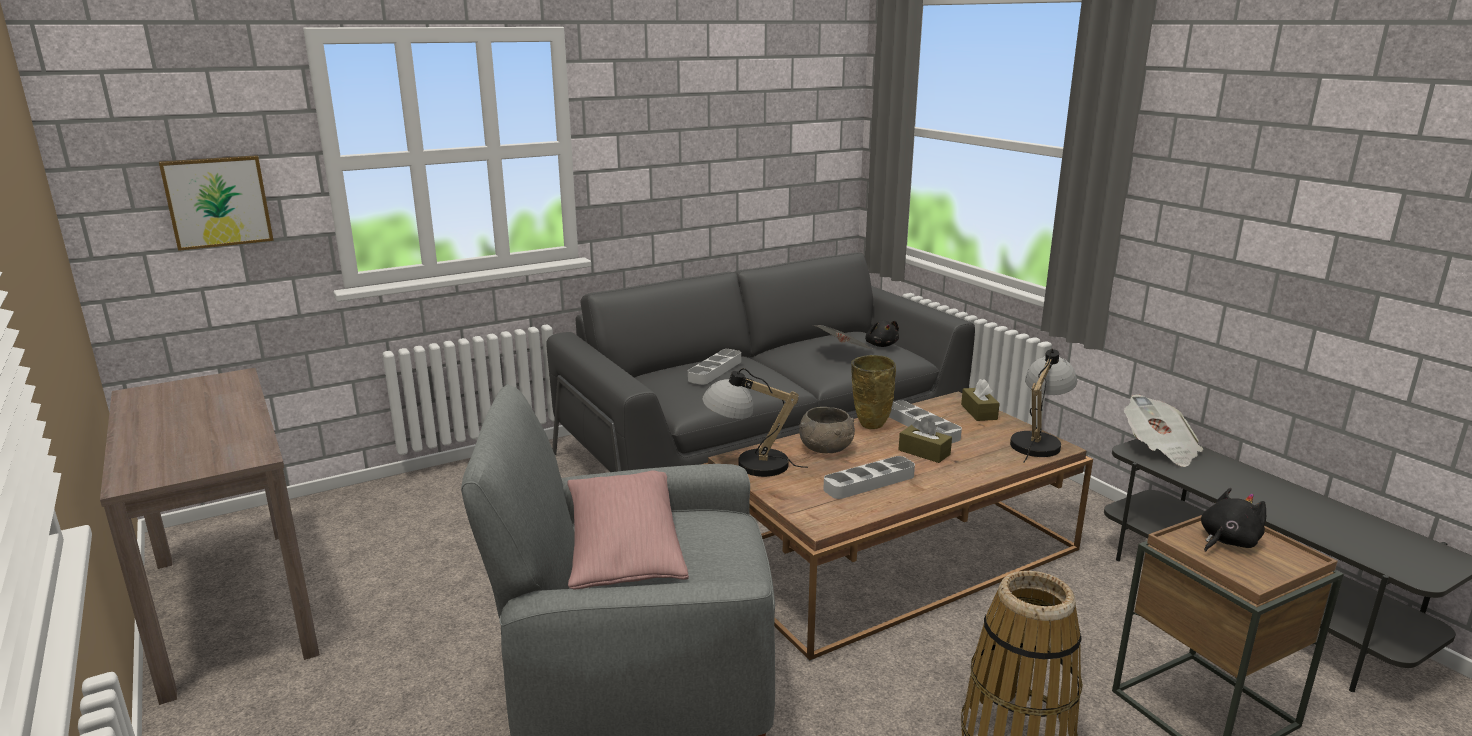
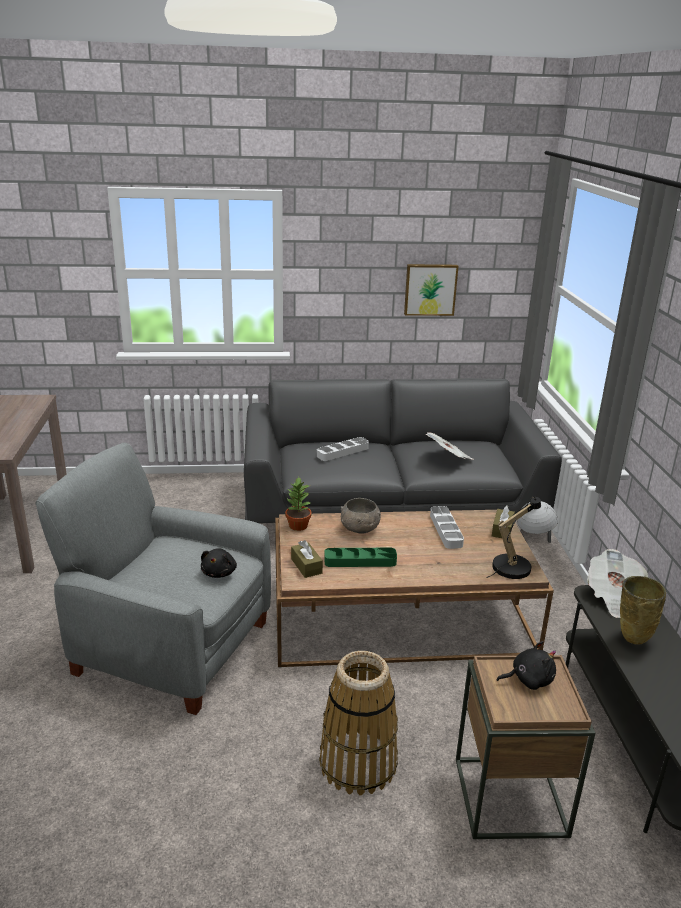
camera: 25 degrees right, 5 degrees up
picture [159,155,274,251] -> picture moved to [404,264,459,316]
pink pillow [567,471,689,589] -> none
table lamp [702,368,808,477] -> potted plant [285,477,312,531]
grey tray [823,456,915,499] -> green tray [324,548,397,567]
beige vase [851,355,896,429] -> beige vase moved to [620,576,666,645]
black plush toy [865,320,899,347] -> black plush toy moved to [201,548,237,578]
brown tissue box [899,417,952,463] -> brown tissue box moved to [291,540,323,578]

